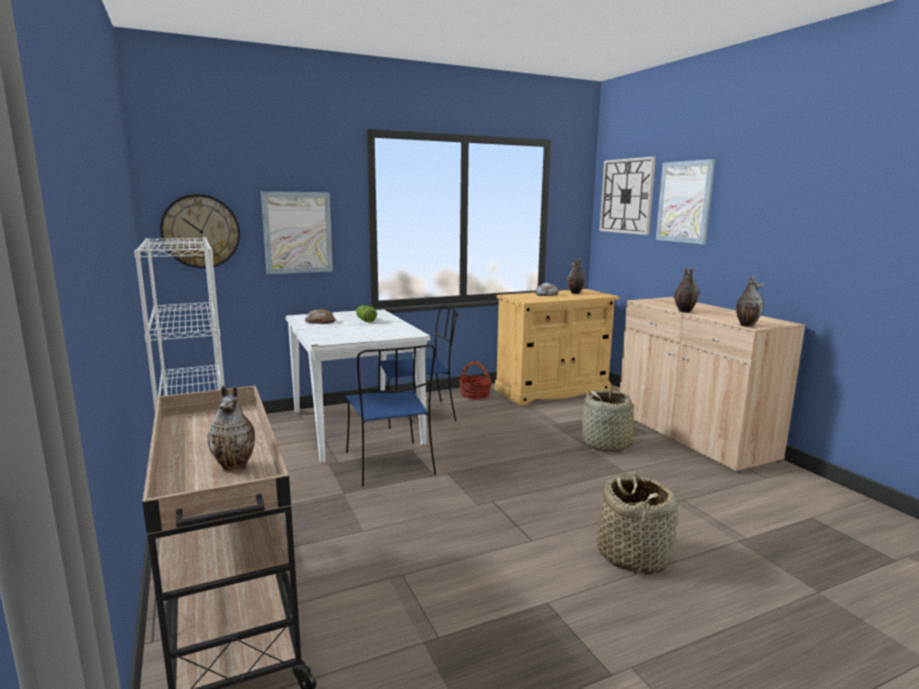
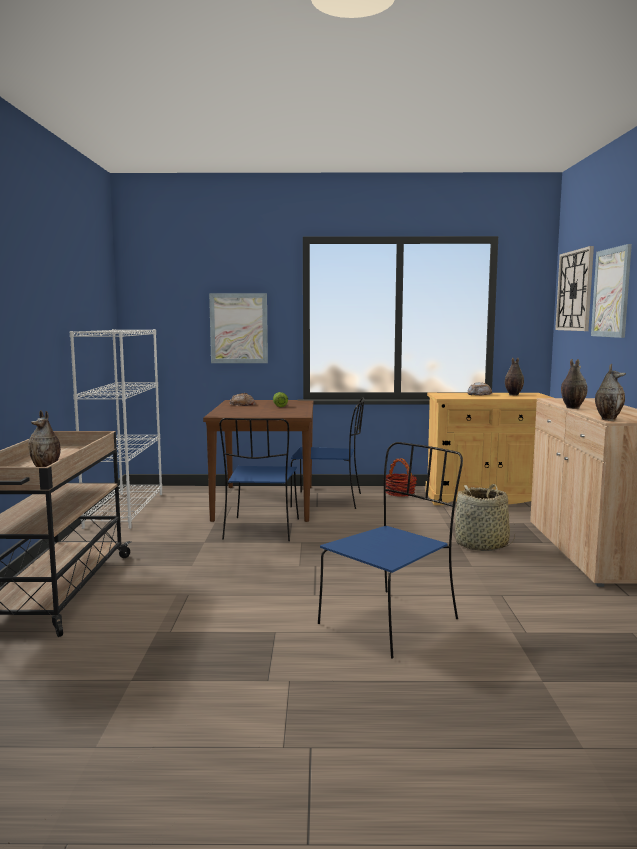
camera: 25 degrees right, 5 degrees down
wall clock [160,194,240,269] -> none
white dining table [285,310,431,463] -> brown dining table [203,400,313,522]
basket [597,471,677,575] -> blue chair [318,442,463,658]

